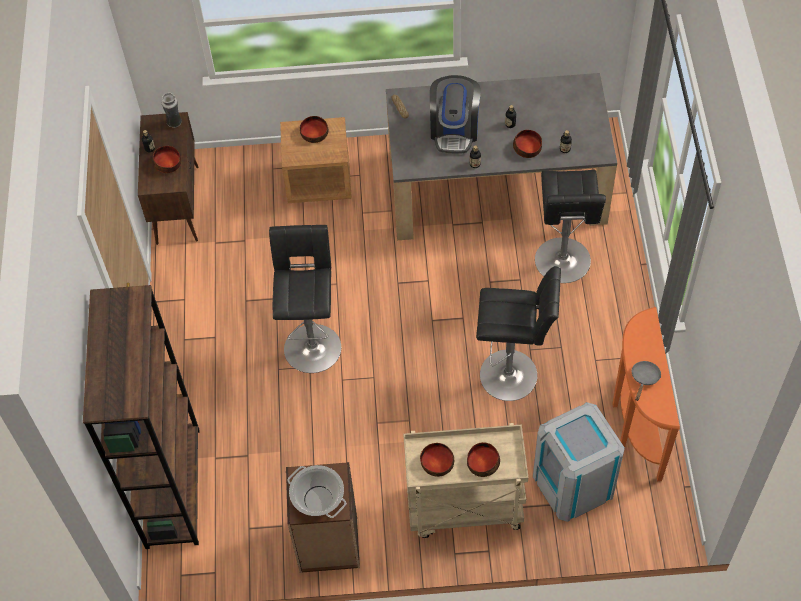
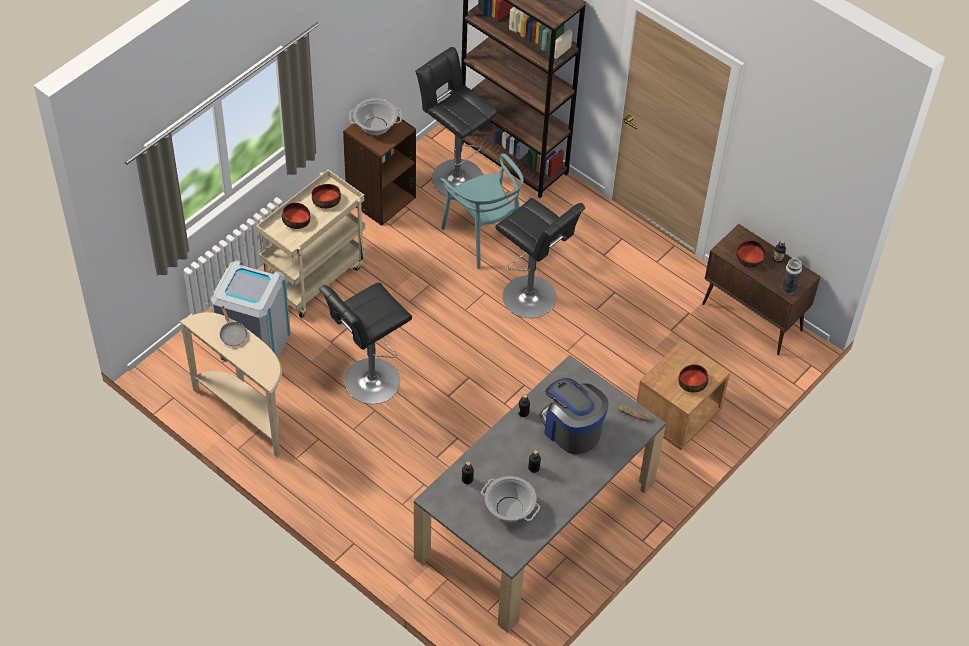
camera: 130 degrees right, 5 degrees down
bowl [513,130,542,158] -> none
black stool [535,170,606,283] -> black stool moved to [415,47,497,196]
orange console table [612,307,680,481] -> beige console table [179,312,282,457]
none -> turquoise chair [440,153,524,269]
none -> cooking pot [481,476,540,521]

